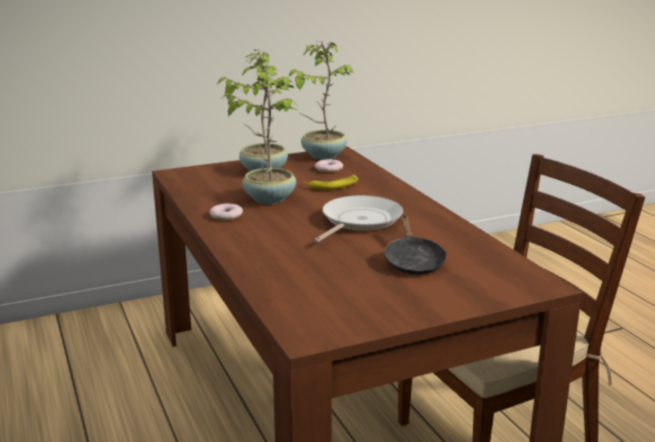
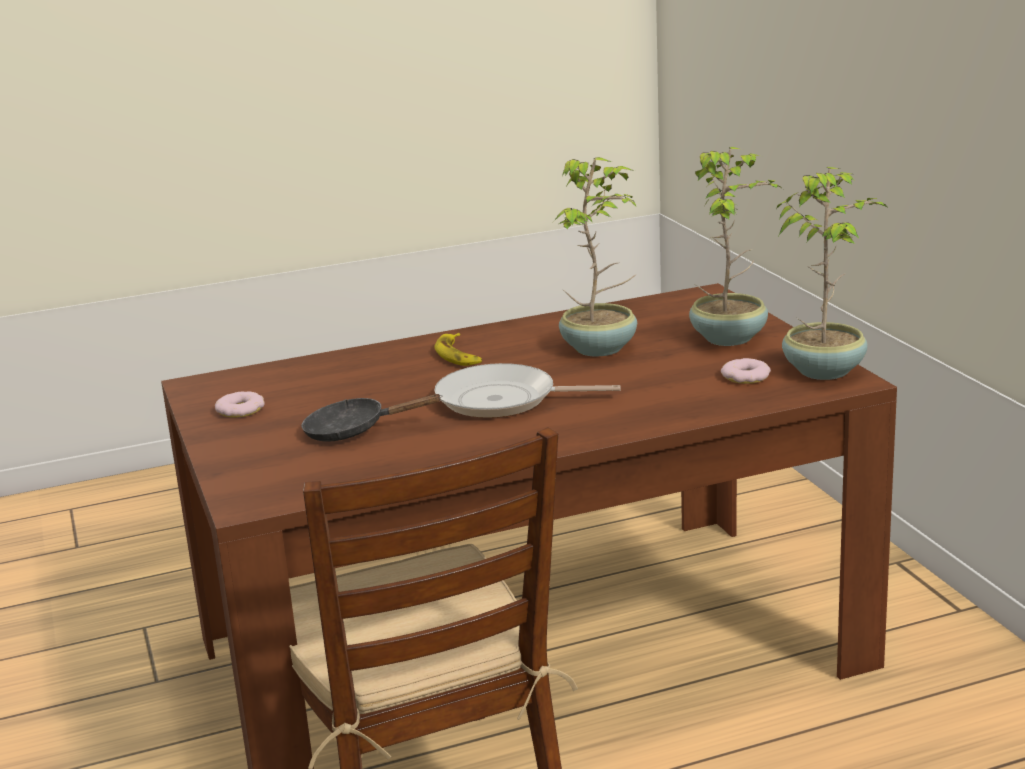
camera: 95 degrees right, 0 degrees up
donut [210,203,243,221] -> donut moved to [215,391,265,418]
banana [303,175,358,190] -> banana moved to [435,333,482,366]
frying pan [314,195,403,243] -> frying pan turned 150 degrees clockwise [434,363,621,418]

